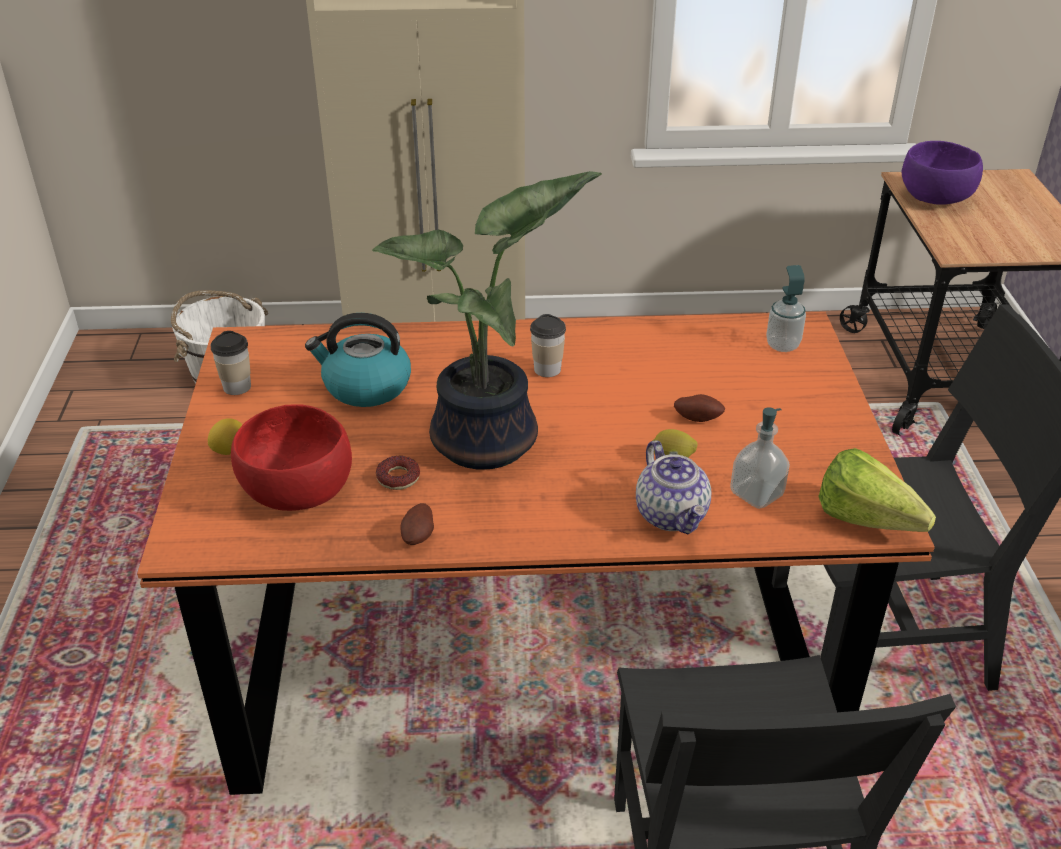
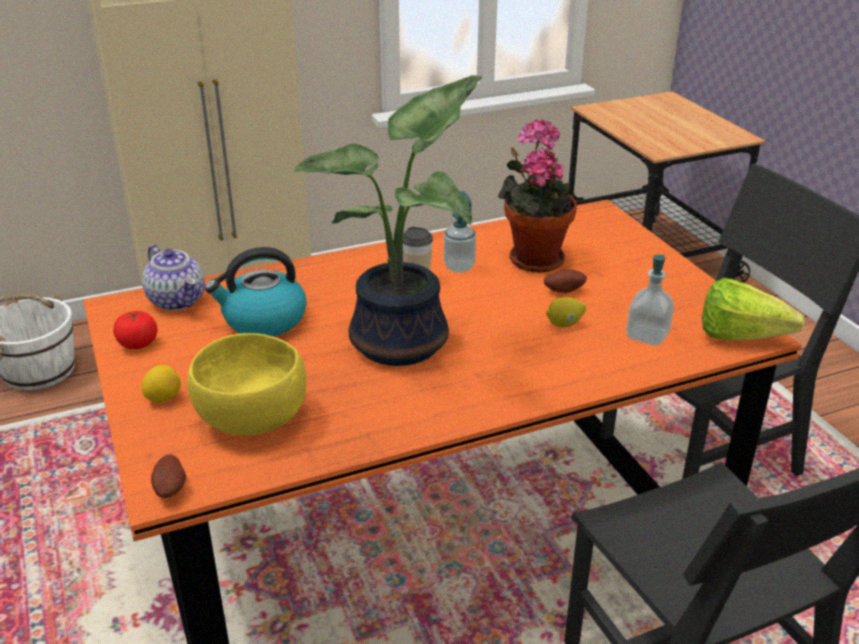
camera: 20 degrees left, 5 degrees down
cup [211,331,251,395] -> tomato [113,311,158,349]
red bowl [231,404,352,511] -> yellow bowl [188,333,306,436]
donut [376,456,420,490] -> none
potato [400,503,434,545] -> potato moved to [151,454,186,498]
teapot [636,440,711,534] -> teapot moved to [142,245,205,311]
soap dispenser [766,265,806,352] -> soap dispenser moved to [444,191,476,273]
purple bowl [902,141,983,205] -> none
none -> potted plant [498,119,577,273]

